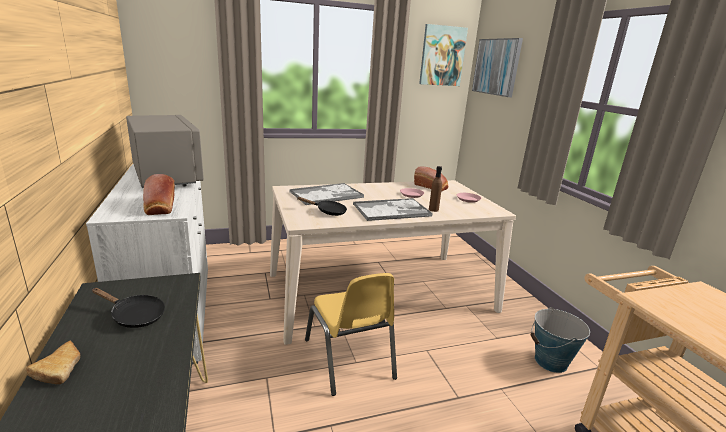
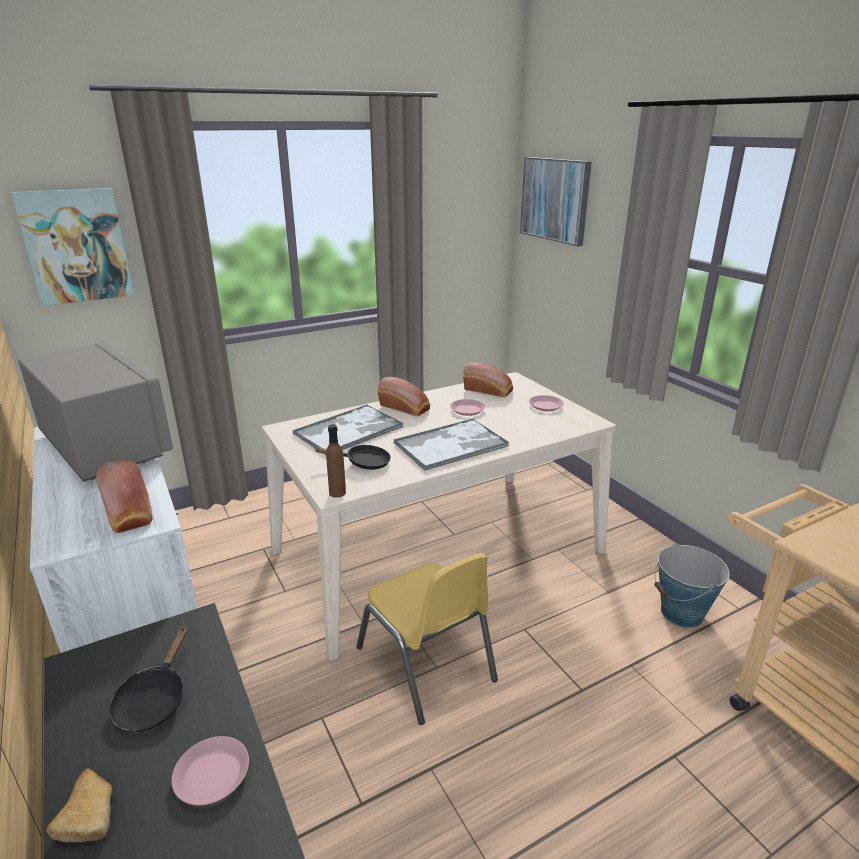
camera: 10 degrees left, 5 degrees up
black frying pan [92,288,165,328] -> black frying pan turned 90 degrees clockwise [109,625,188,732]
picture [419,24,468,86] -> picture moved to [11,188,135,306]
brown bottle [429,166,442,212] -> brown bottle moved to [326,424,346,498]
none -> pink plate [172,736,249,805]
none -> bread [378,377,430,416]

